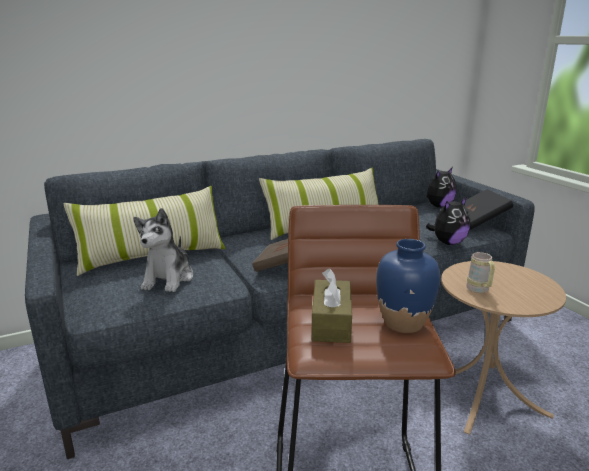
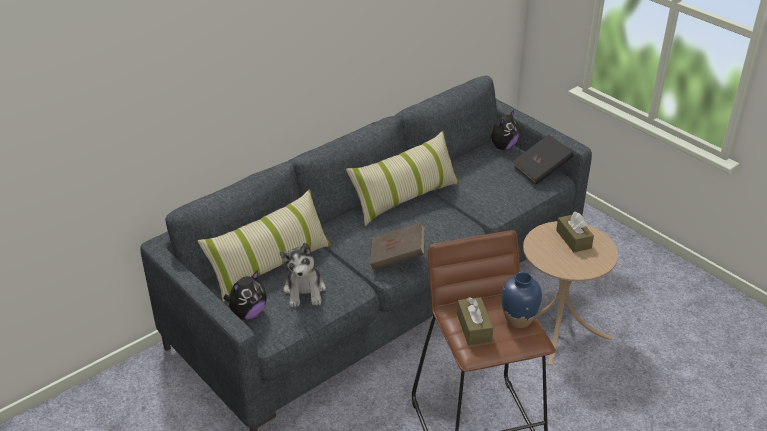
camera: 15 degrees left, 15 degrees up
plush toy [426,197,470,245] -> plush toy moved to [224,270,267,320]
beige mug [466,252,495,293] -> none
none -> brown tissue box [556,211,594,252]

